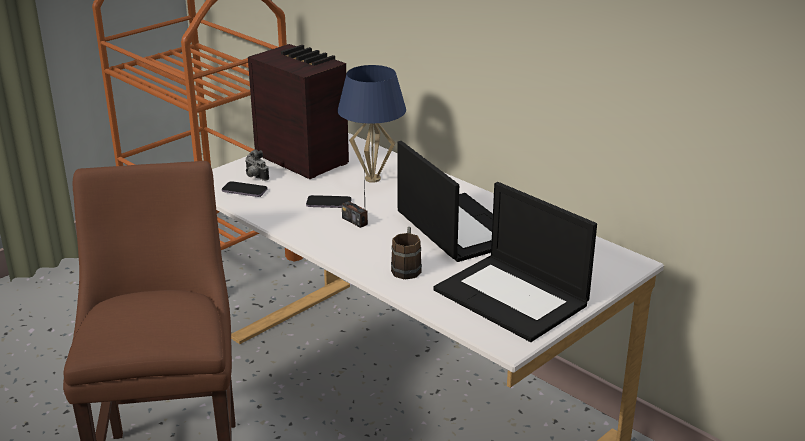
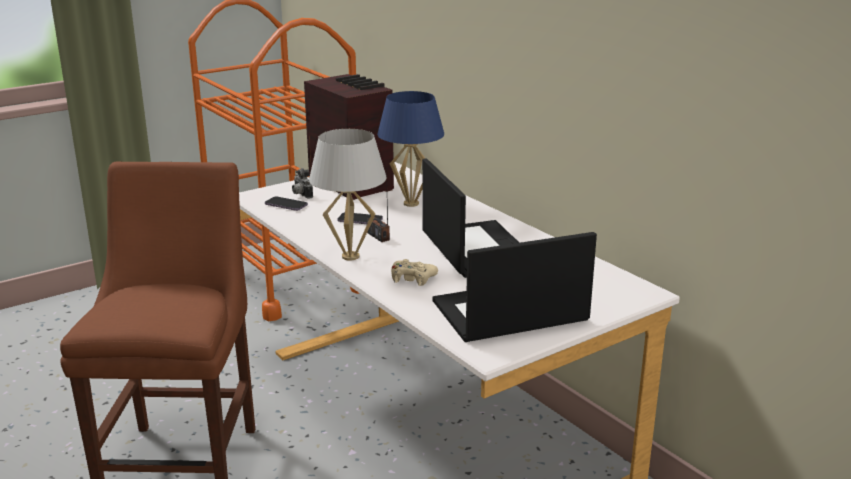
camera: 10 degrees right, 5 degrees down
brown mug [391,227,422,280] -> beige game controller [391,259,438,286]
laptop [433,182,597,342] -> laptop turned 105 degrees clockwise [432,232,597,342]
none -> white table lamp [309,129,386,261]

